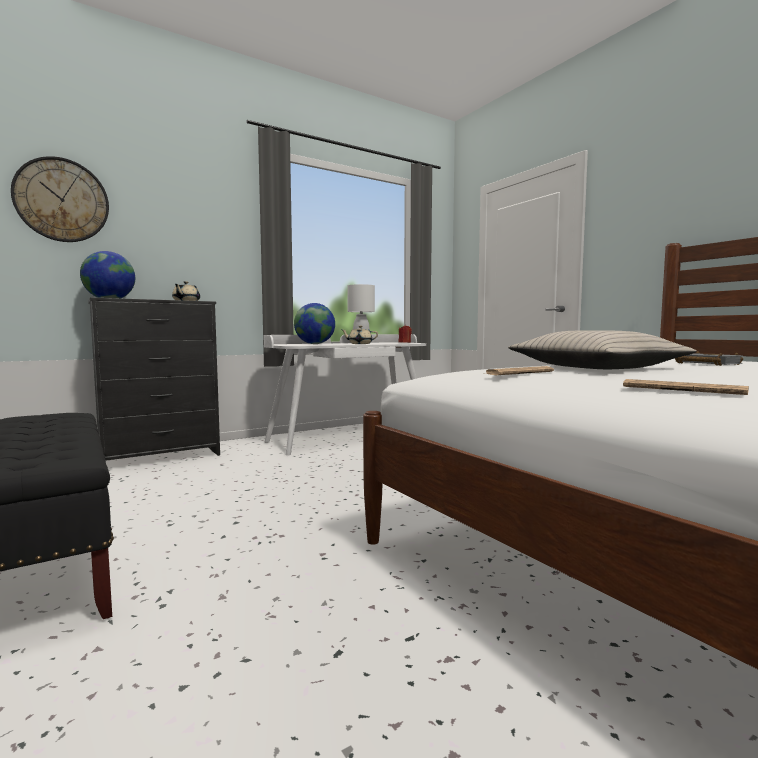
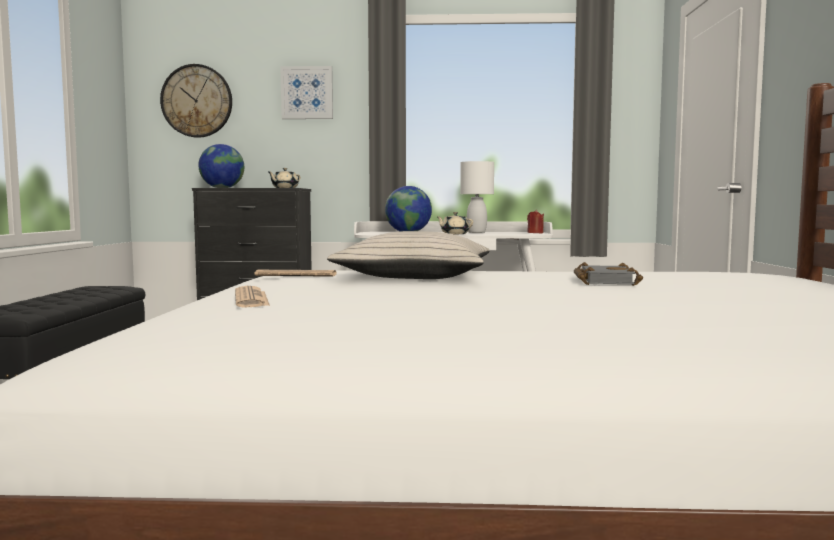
camera: 35 degrees right, 0 degrees up
none -> picture [280,66,333,119]

